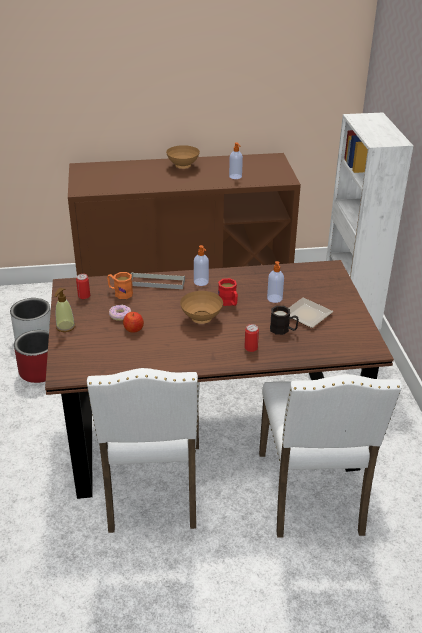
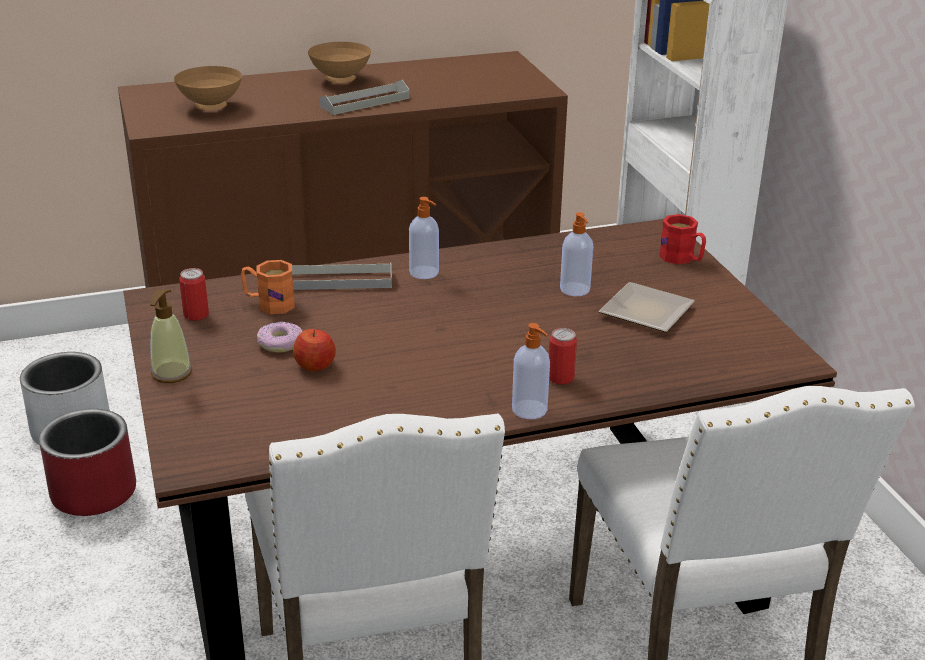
camera: 10 degrees left, 5 degrees down
brown bowl [180,291,223,324] -> brown bowl moved to [174,66,242,110]
red mug [218,278,238,306] -> red mug moved to [659,214,706,264]
soap dispenser [229,142,243,179] -> soap dispenser moved to [512,323,550,419]
black mug [270,306,299,335] -> none
none -> grey tray [319,80,410,115]

